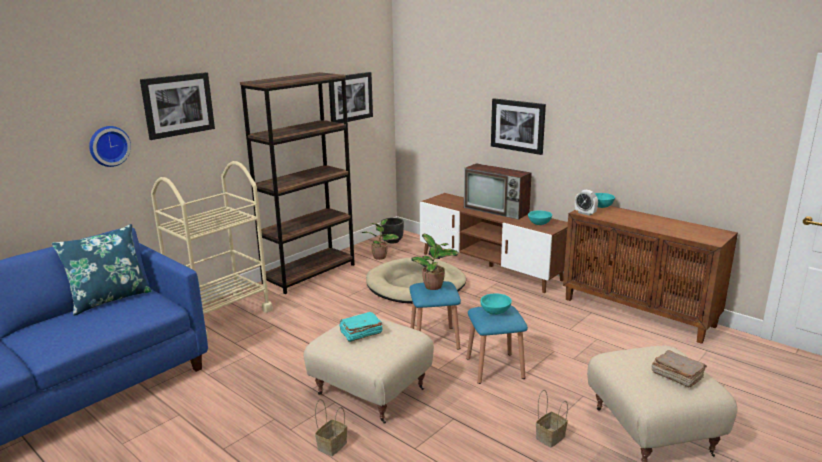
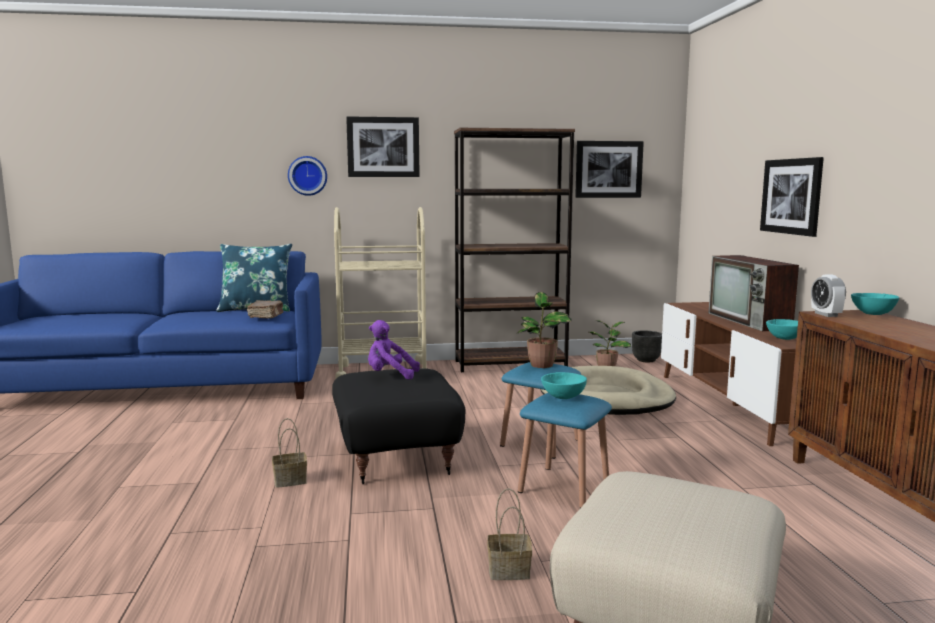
camera: 40 degrees right, 10 degrees down
beige ottoman [304,314,434,424] -> black ottoman [332,368,465,484]
turquoise book [339,312,383,342] -> purple plush toy [368,320,420,380]
brown book [651,350,707,387] -> brown book moved to [247,300,284,319]

